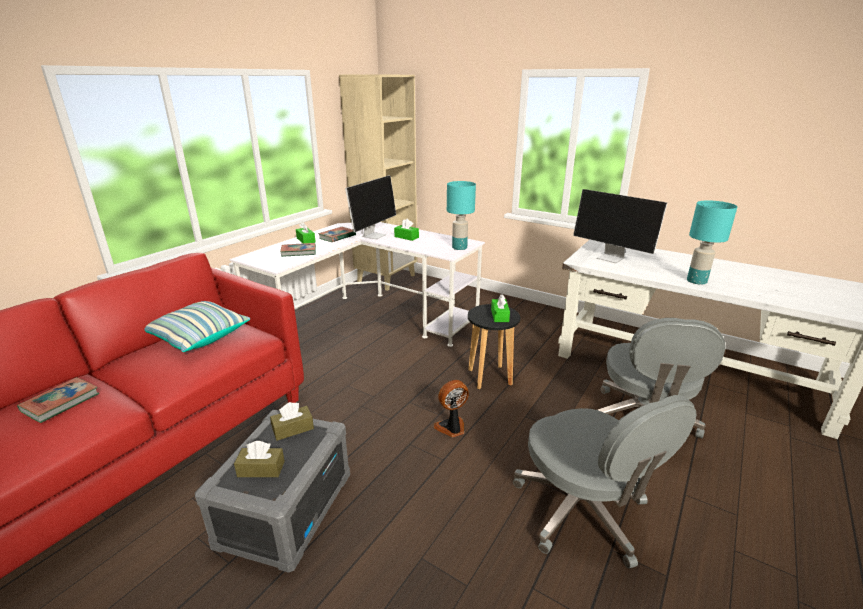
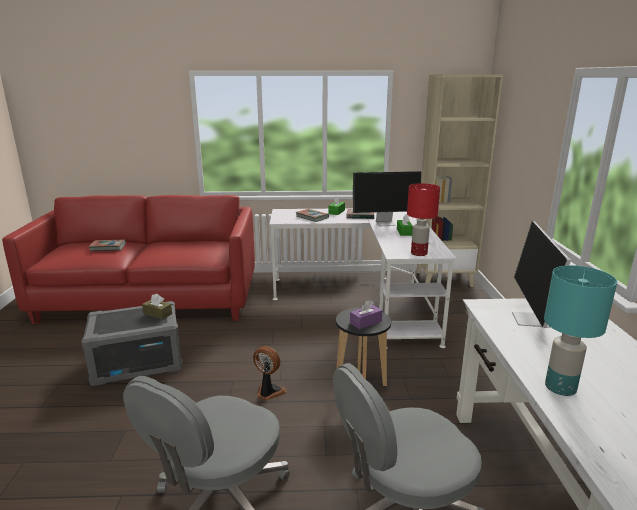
camera: 55 degrees right, 5 degrees down
pillow [145,301,250,352] -> none
brown tissue box [234,441,285,477] -> none
turquoise table lamp [447,181,476,250] -> red table lamp [407,183,440,256]
green tissue box [491,294,510,322] -> purple tissue box [350,300,382,329]

